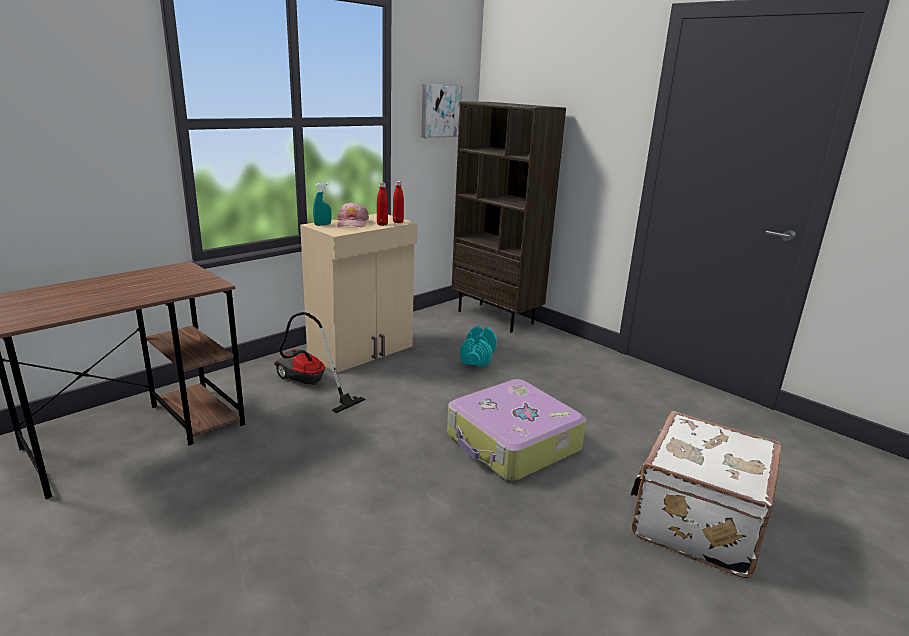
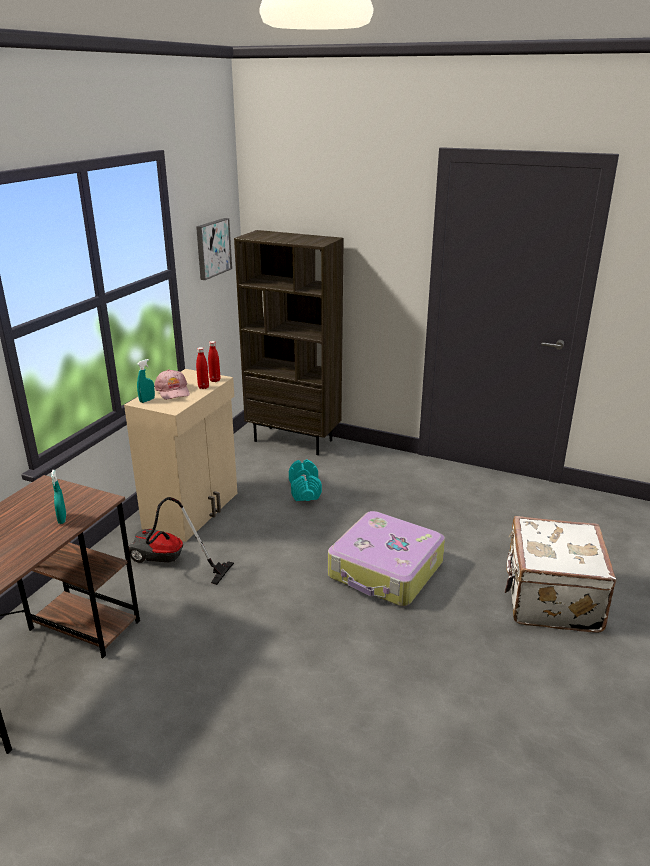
camera: 20 degrees left, 5 degrees up
none -> turquoise spray bottle [51,470,66,524]

